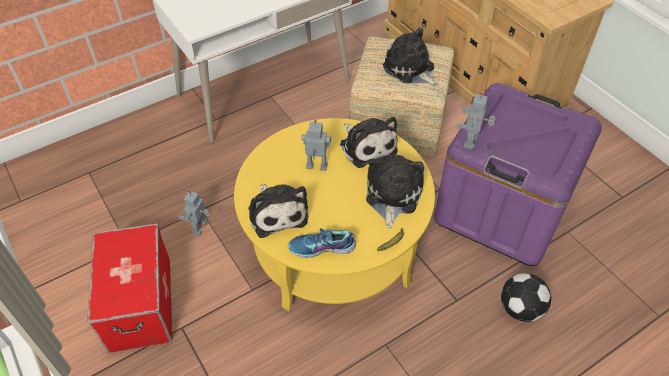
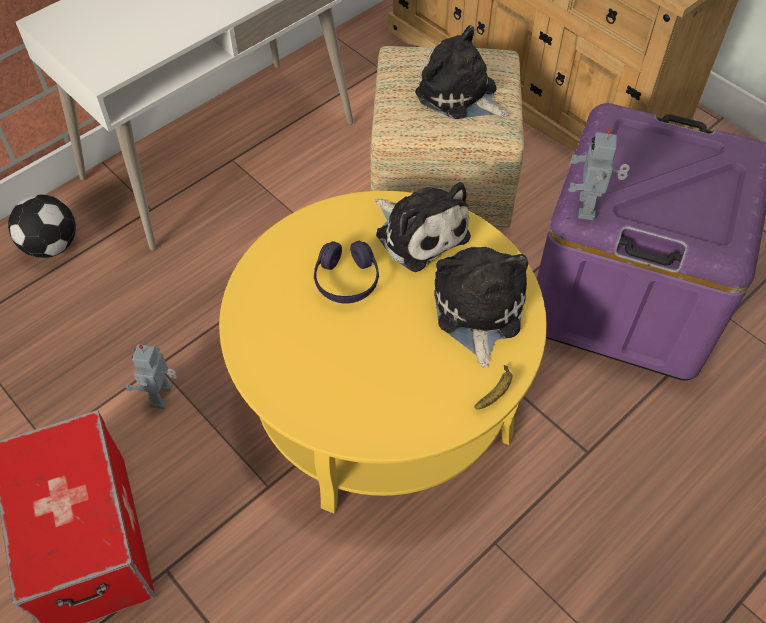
camera: 10 degrees left, 5 degrees up
plush toy [248,184,309,238] -> none
shoe [288,228,356,258] -> none
toy robot [301,120,331,171] -> purple headphones [314,241,379,304]
football [501,273,551,322] -> football moved to [8,195,76,258]

